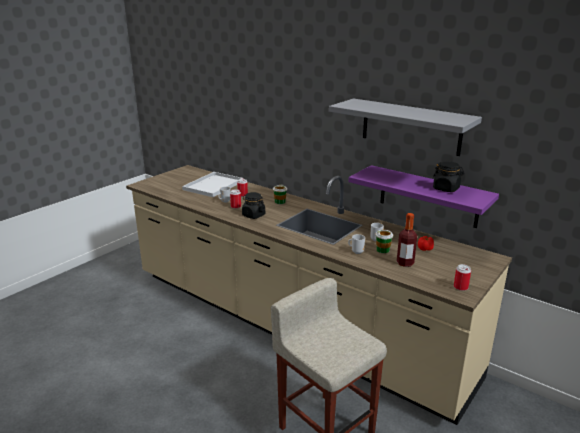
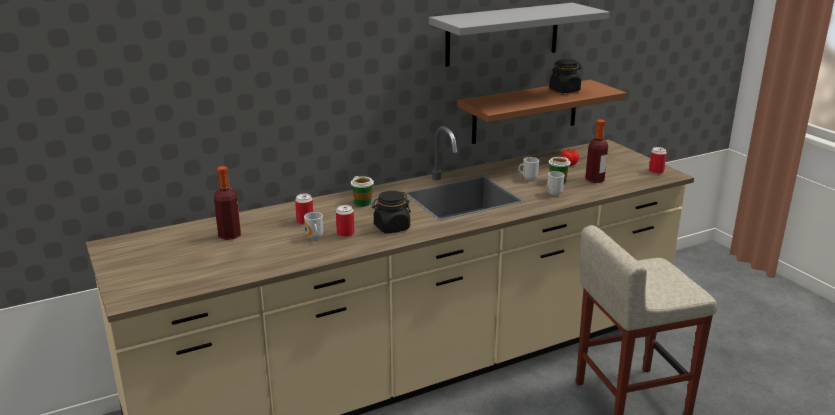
camera: 65 degrees left, 0 degrees up
white tray [182,172,243,197] -> bottle [214,166,241,240]
purple shelf [348,165,499,228] -> brown shelf [457,80,626,144]

